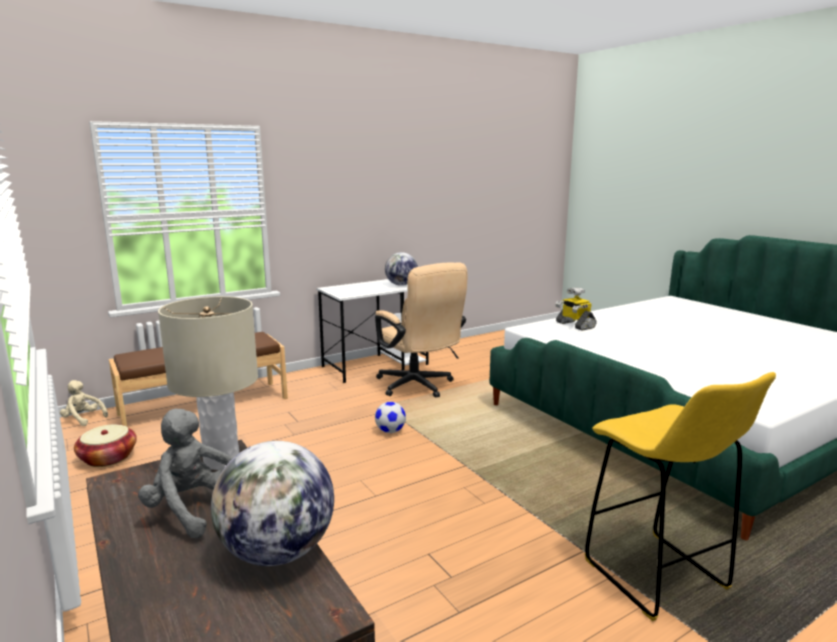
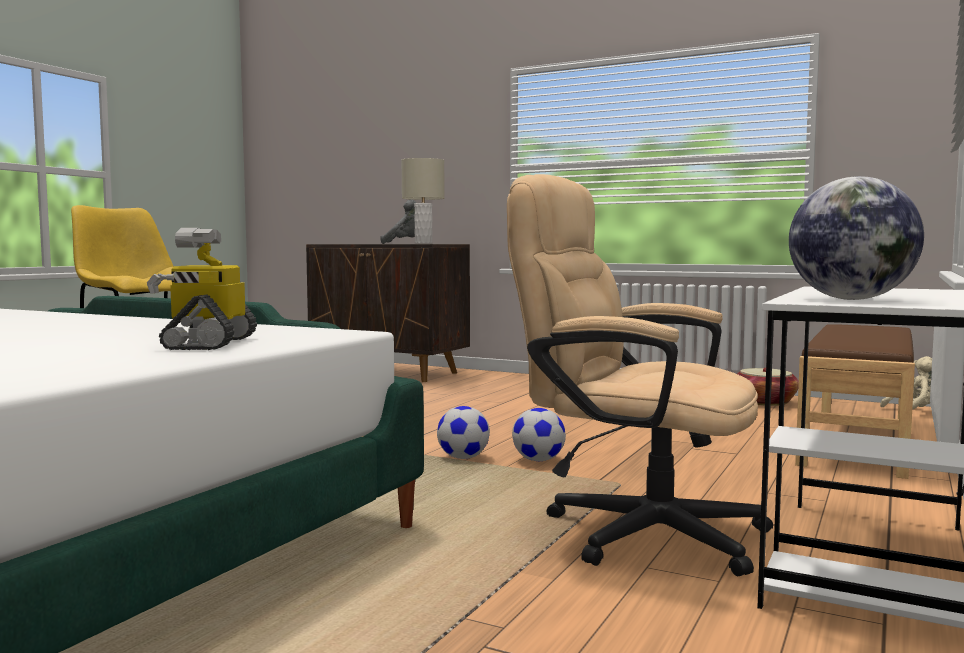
camera: 150 degrees right, 10 degrees down
globe [211,441,334,566] -> none
toy robot [555,287,596,331] -> toy robot turned 120 degrees counterclockwise [147,228,257,350]
none -> football [437,406,490,459]

